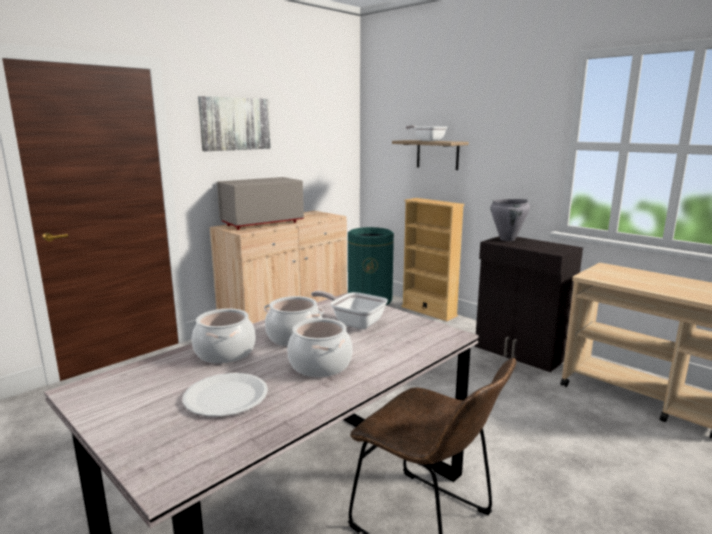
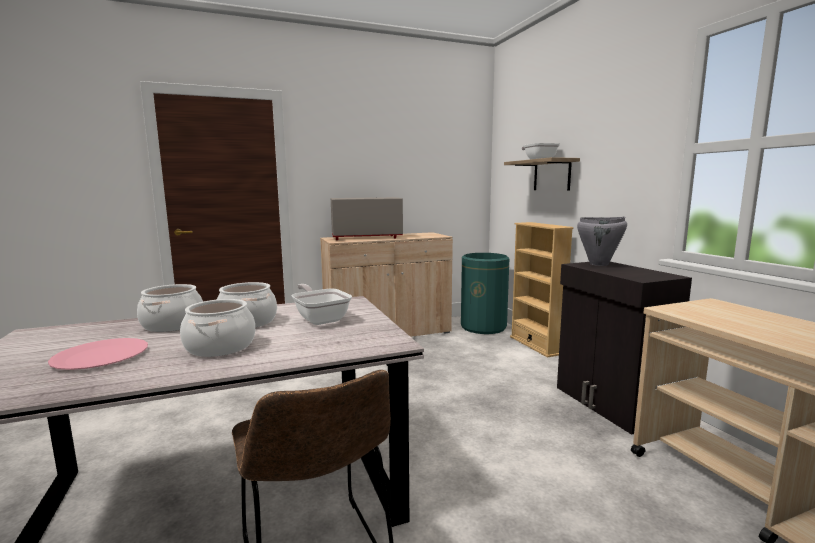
camera: 25 degrees right, 5 degrees down
white plate [183,373,268,417] -> pink plate [48,338,148,370]
picture [198,96,271,151] -> none

